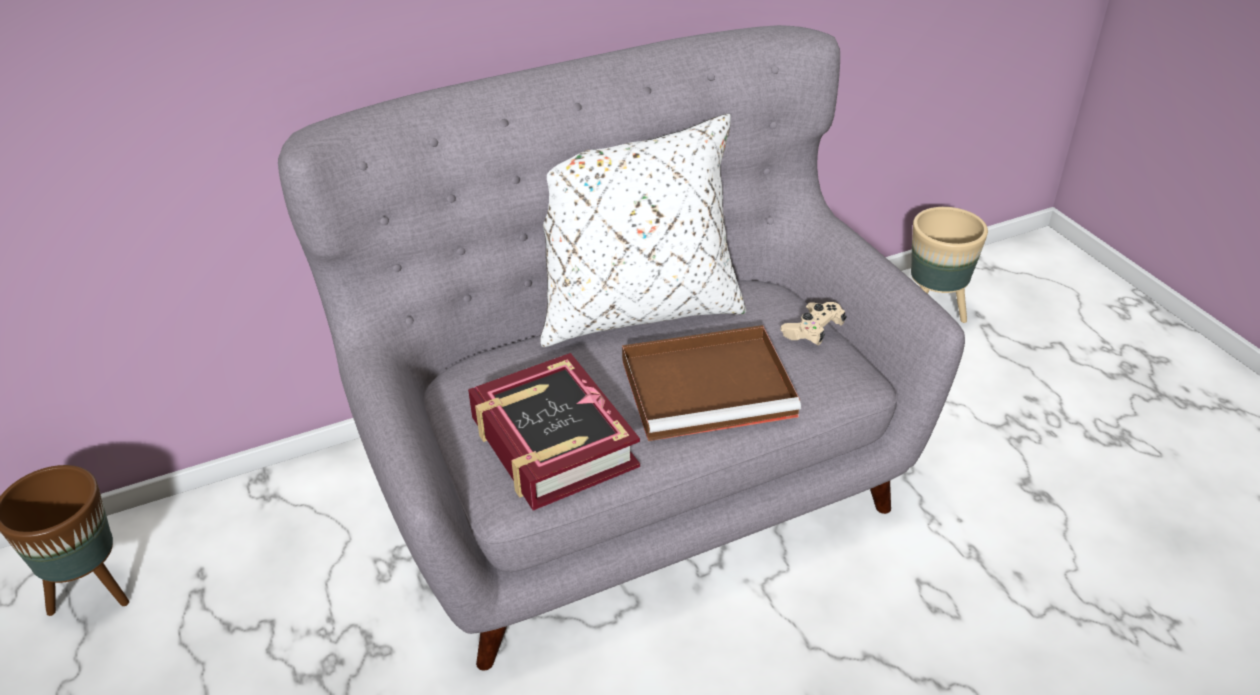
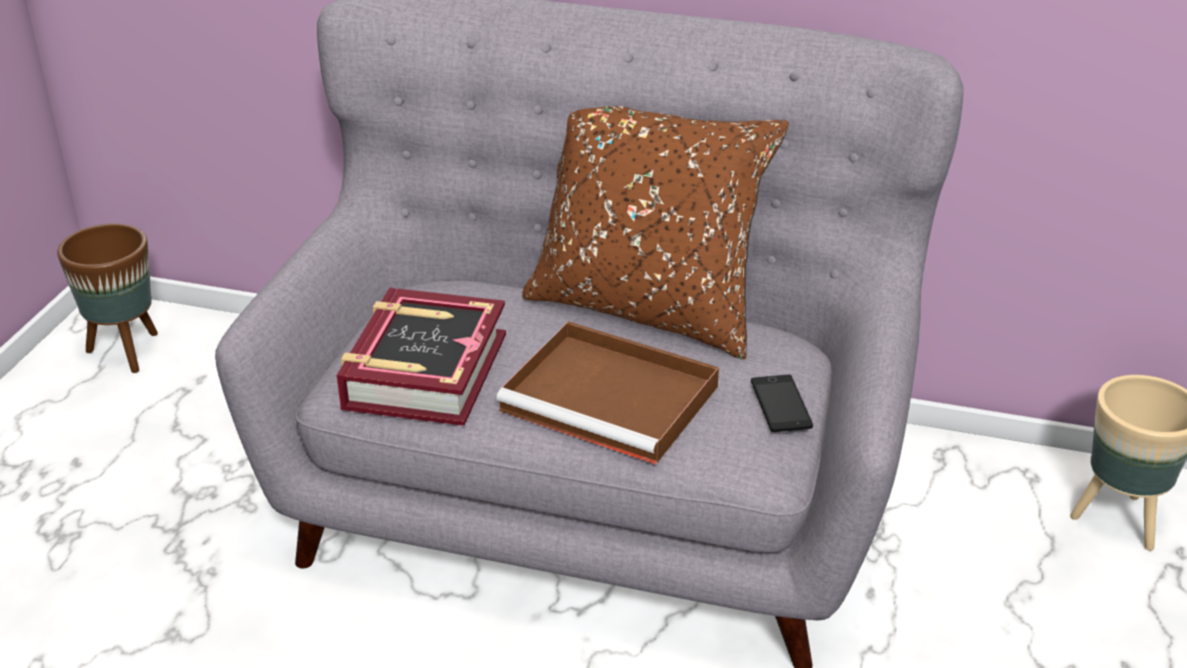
camera: 40 degrees right, 5 degrees down
white pillow [540,114,746,347] -> brown pillow [522,106,789,359]
beige game controller [780,302,847,345] -> phone [751,375,813,432]

